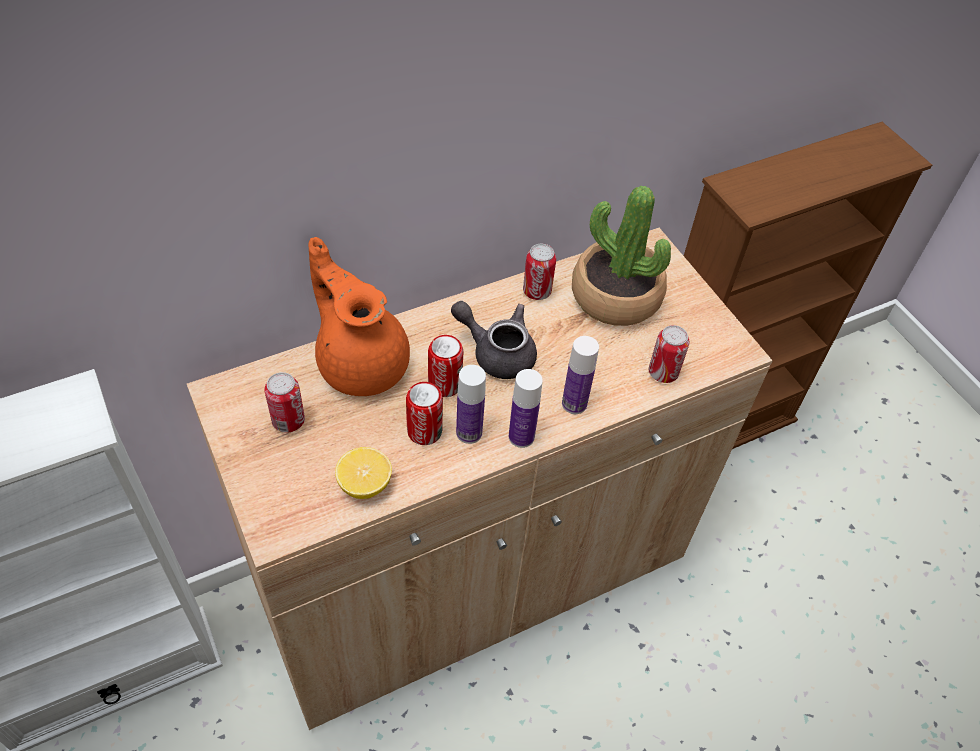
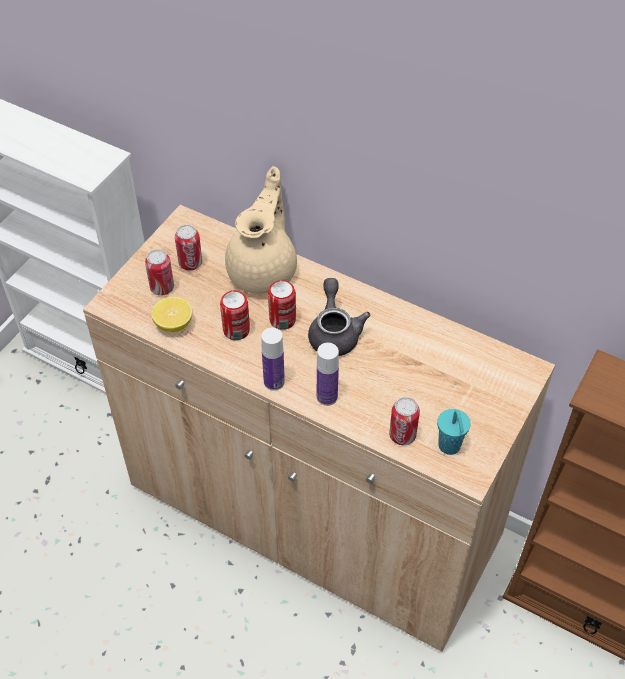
camera: 60 degrees right, 0 degrees up
orange teapot [308,237,410,396] -> beige teapot [225,166,297,294]
bottle [456,365,486,444] -> none
can [523,244,556,300] -> can moved to [145,249,174,295]
potted plant [572,186,671,326] -> none
none -> turquoise cup [437,409,470,455]

